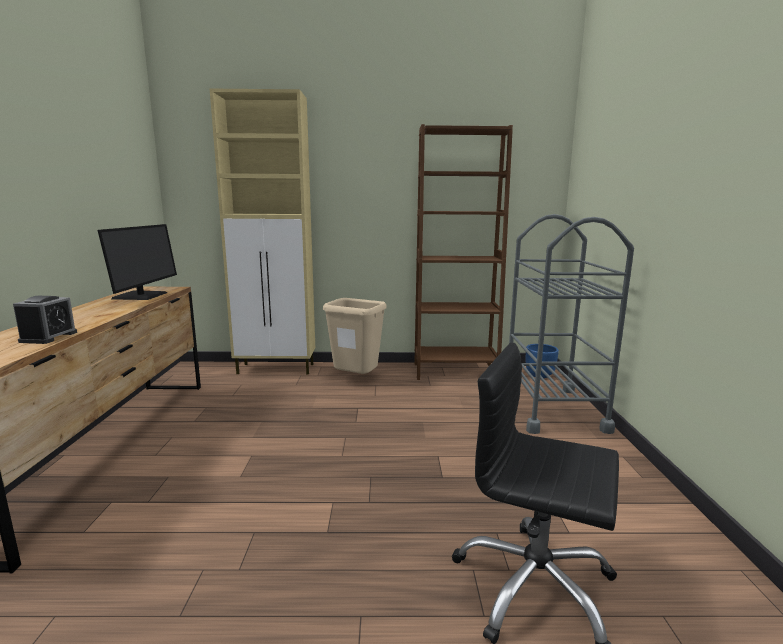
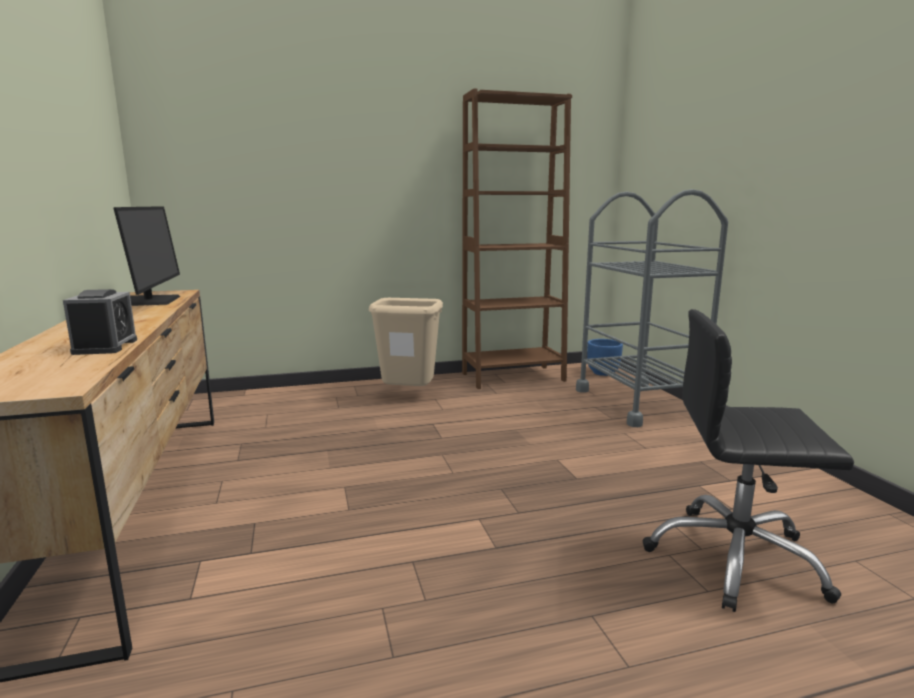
camera: 15 degrees left, 0 degrees up
beige cabinet [209,88,315,375] -> none

